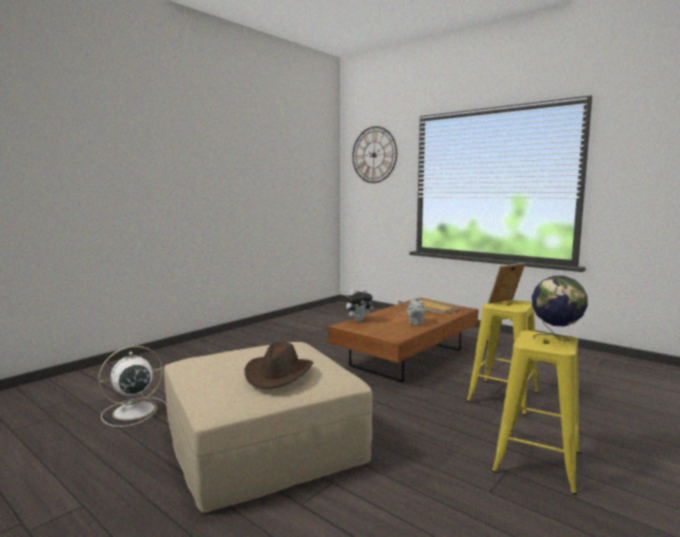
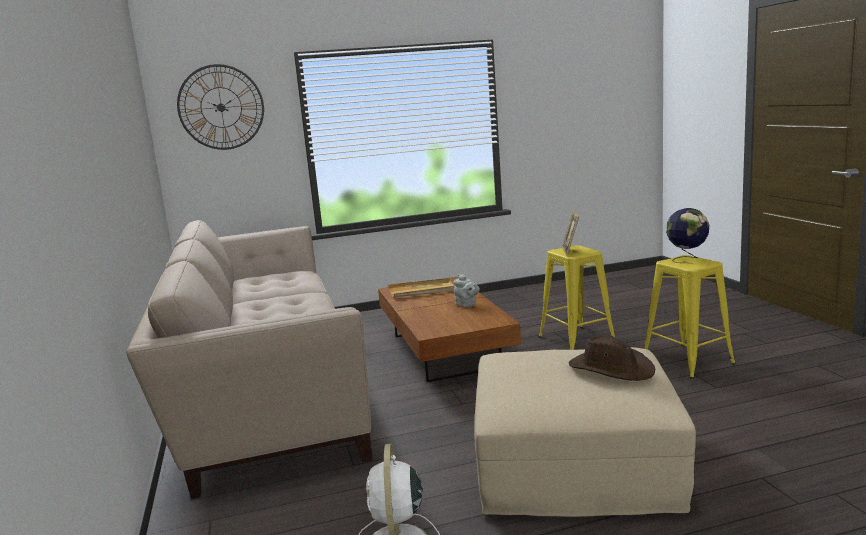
camera: 55 degrees left, 5 degrees up
plush toy [346,288,373,322] -> none
none -> beige sofa [126,220,373,499]

